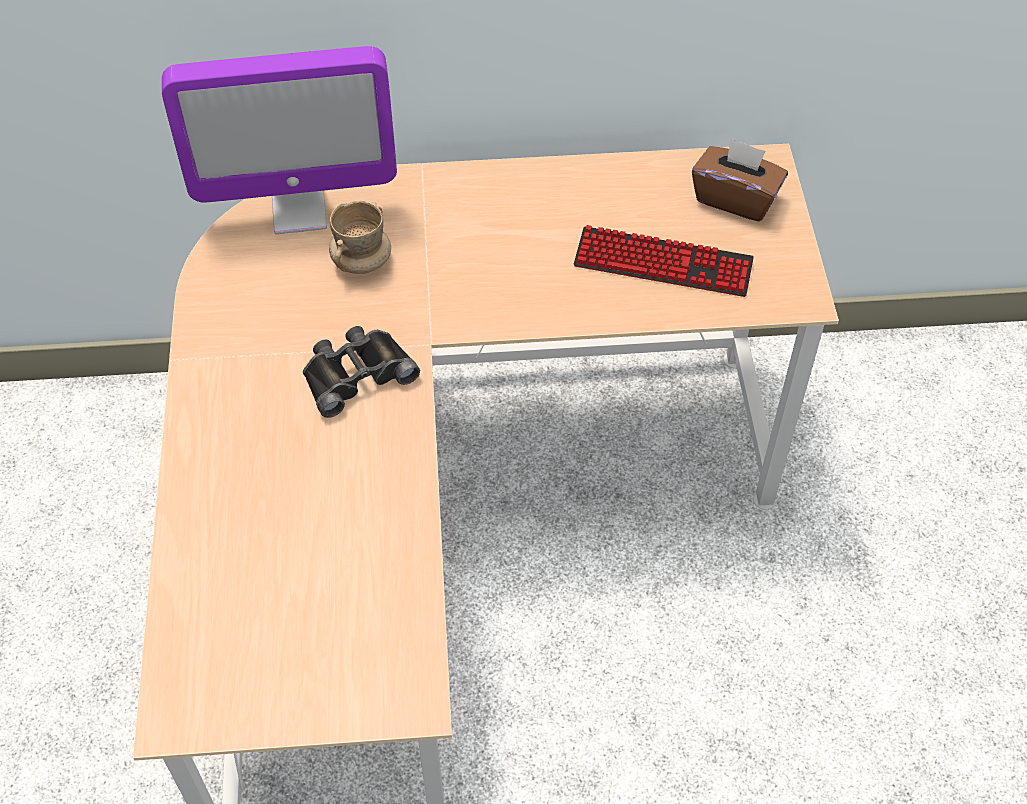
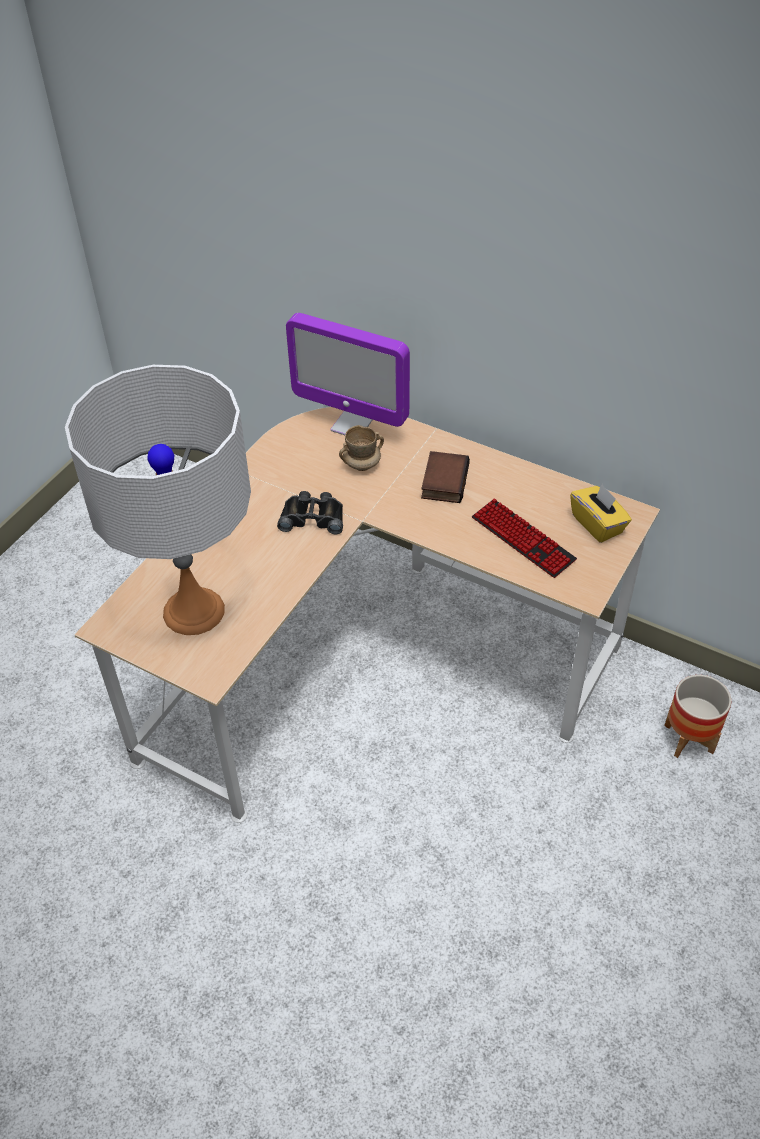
camera: 35 degrees right, 5 degrees down
brown tissue box [692,138,788,221] -> yellow tissue box [570,484,632,543]
none -> white table lamp [65,365,251,635]
none -> book [421,451,470,503]
none -> planter [664,675,731,758]

